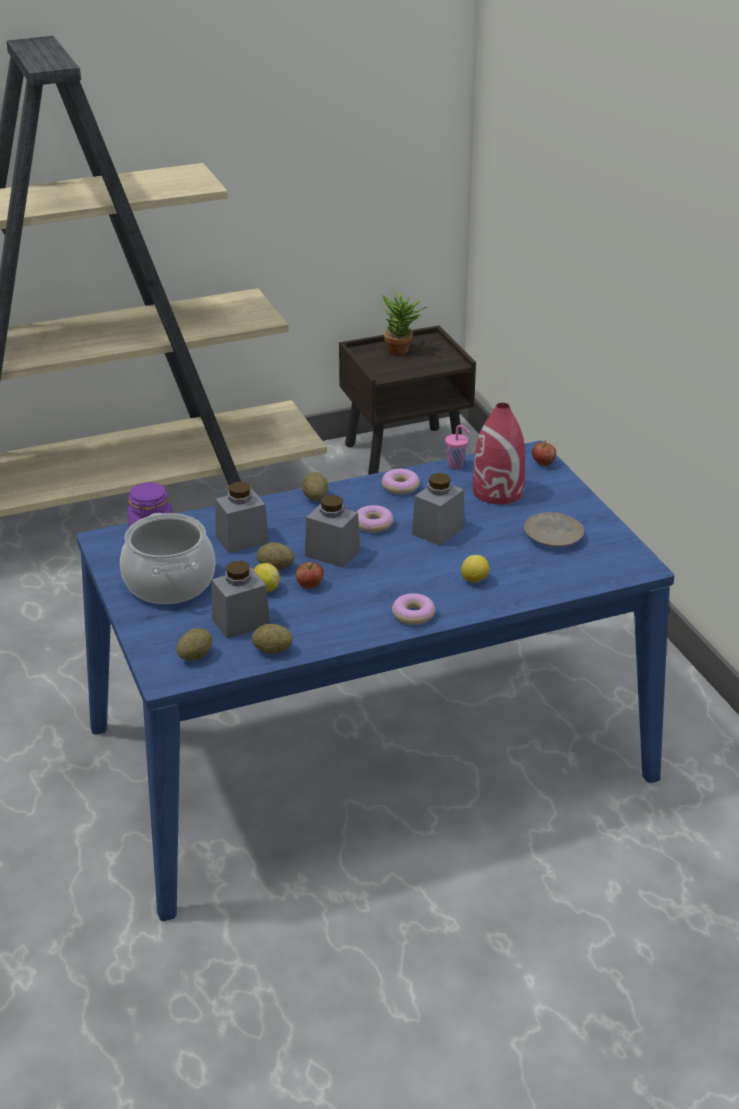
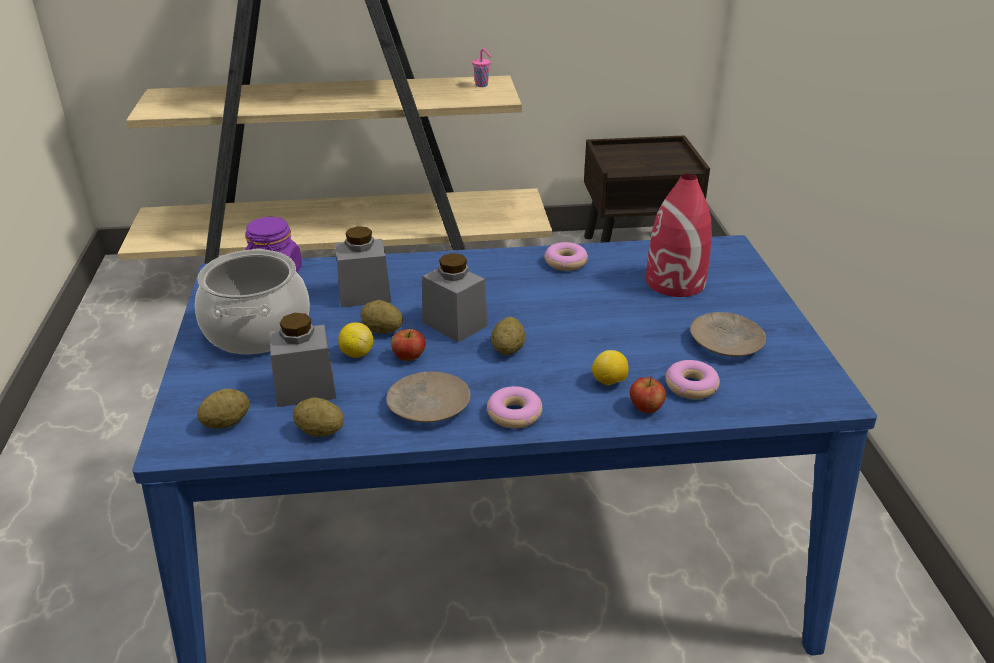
camera: 15 degrees right, 0 degrees up
potato [302,472,328,501] -> potato moved to [491,317,525,355]
donut [357,505,393,533] -> donut moved to [665,360,720,399]
potted plant [382,289,428,355] -> none
grey jar [412,473,465,546] -> none
pink cup [445,425,471,470] -> pink cup moved to [472,48,491,87]
apple [532,440,556,466] -> apple moved to [630,376,666,414]
none -> beige plate [387,371,471,423]

